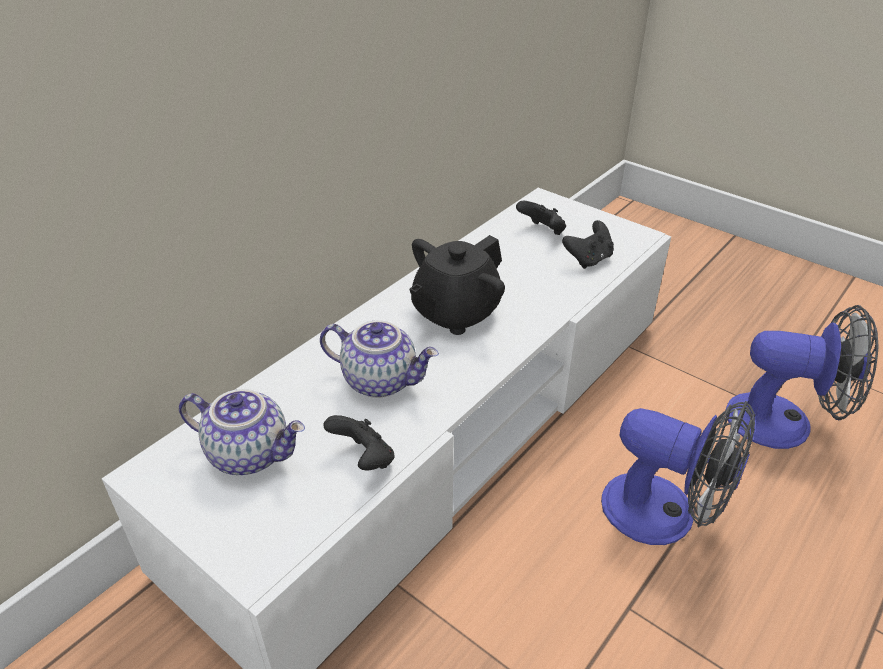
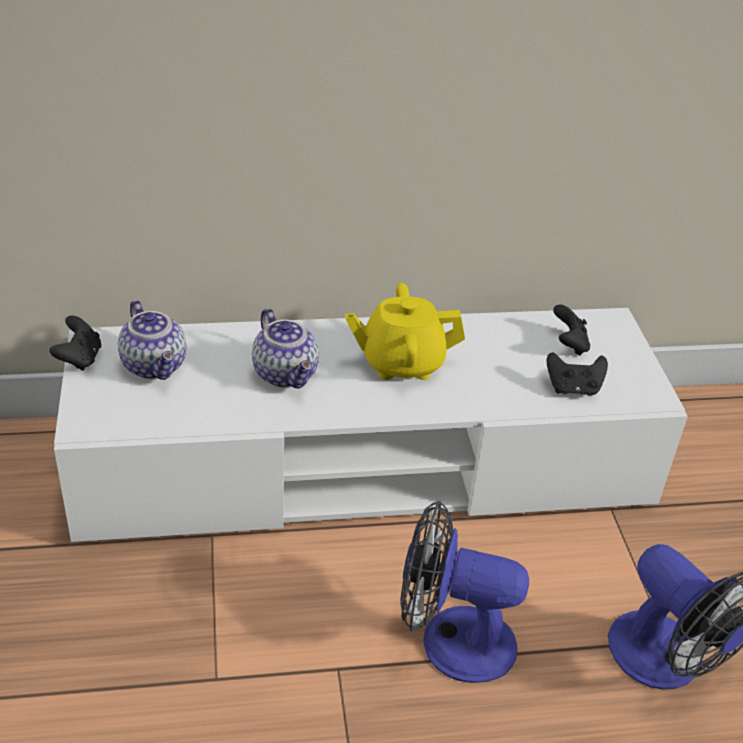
camera: 40 degrees right, 0 degrees up
black game controller [323,415,395,471] -> black game controller moved to [50,315,101,371]
black teapot [409,235,505,335] -> yellow teapot [345,283,465,380]
fan [601,401,755,545] -> fan turned 120 degrees clockwise [401,501,529,683]

